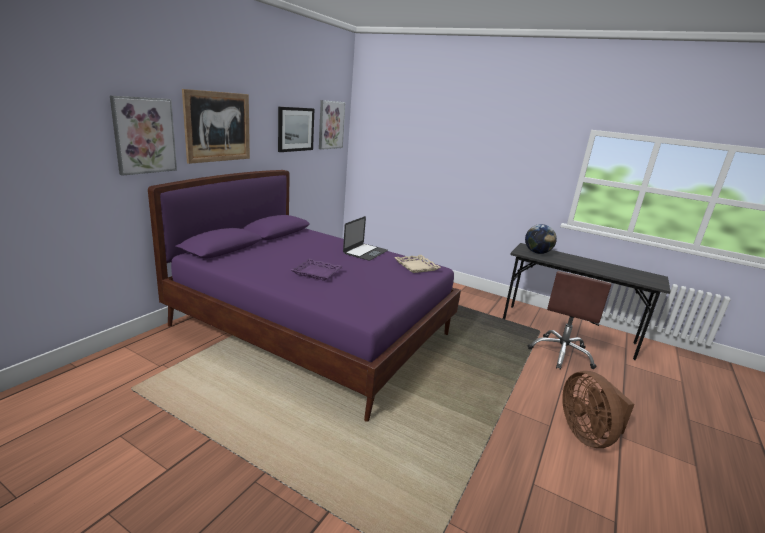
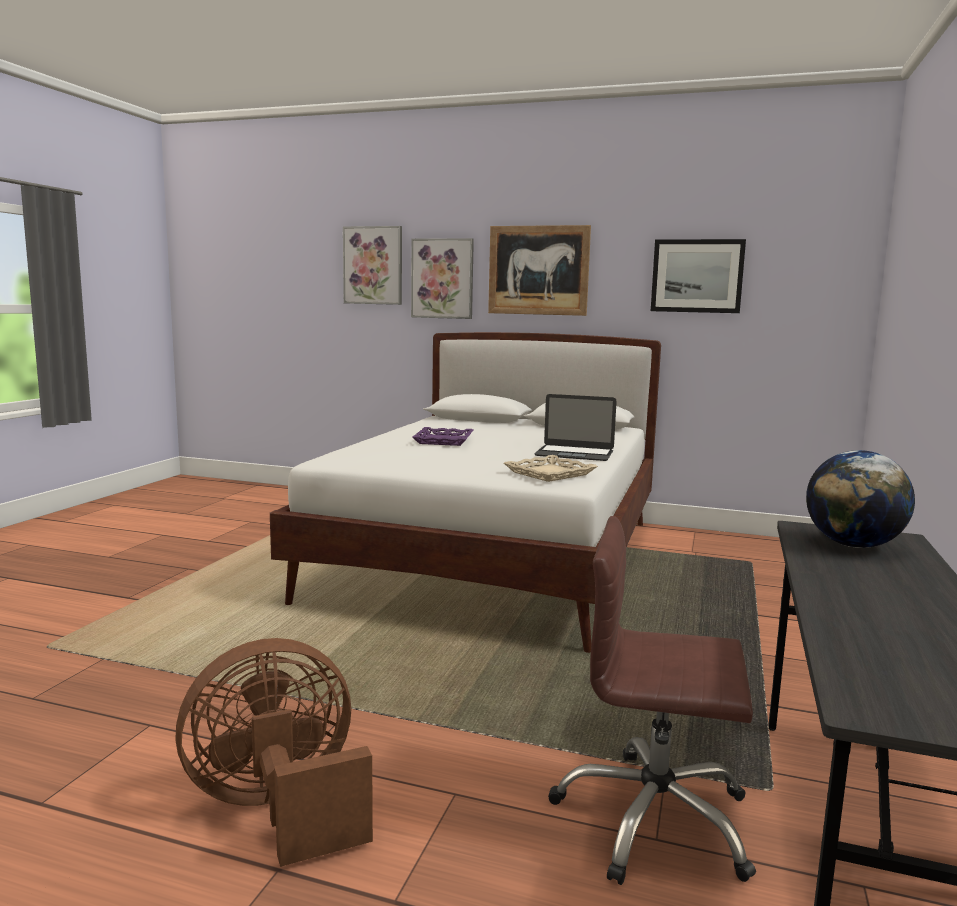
camera: 80 degrees right, 10 degrees down
purple bed [148,170,461,422] -> white bed [270,332,661,653]
picture [319,100,345,150] -> picture moved to [343,226,402,305]

